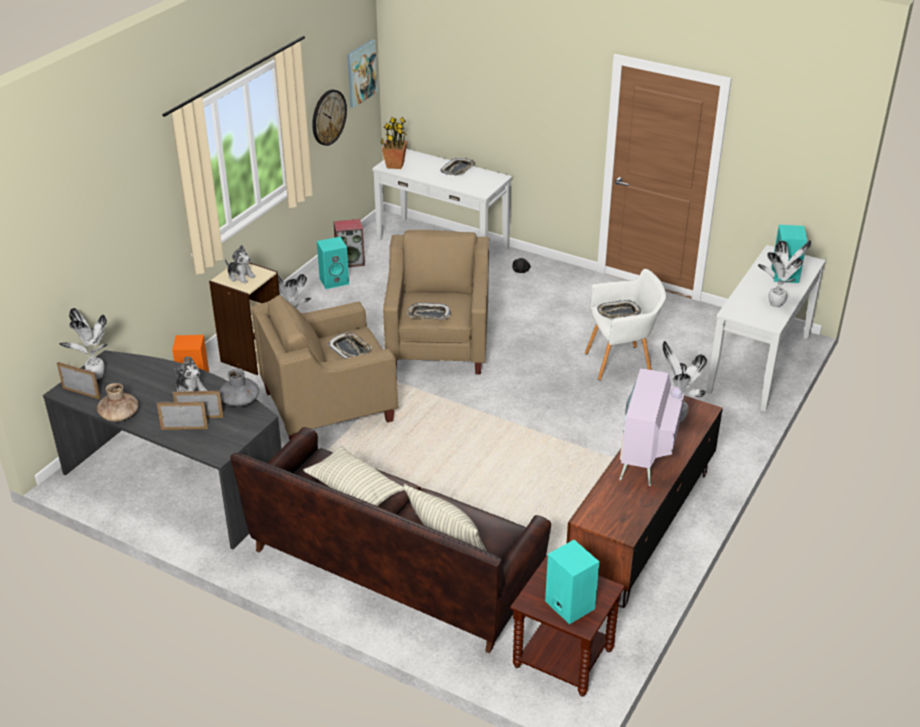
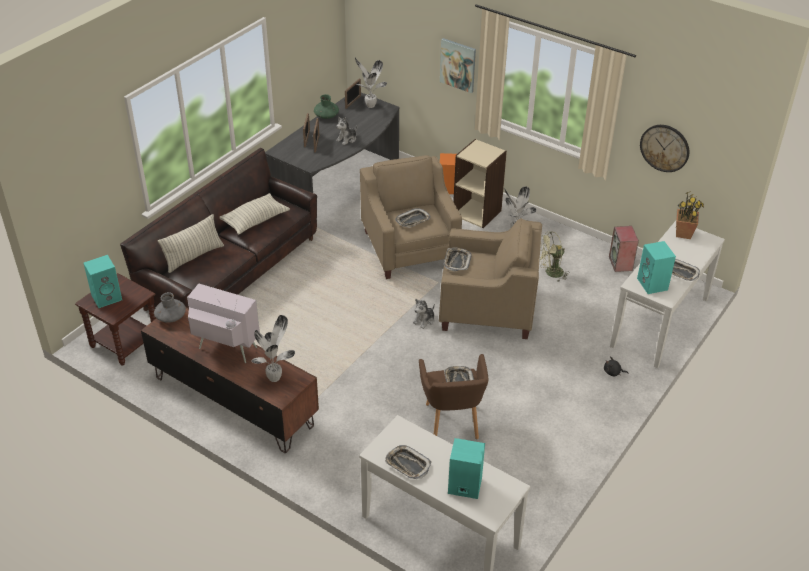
camera: 95 degrees right, 5 degrees up
brown vase [97,383,139,422] -> green vase [314,94,339,119]
grey vase [220,368,259,407] -> grey vase moved to [154,292,186,322]
plush toy [225,245,256,284] -> plush toy moved to [413,299,435,329]
turquoise speaker [317,237,349,289] -> turquoise speaker moved to [637,241,676,294]
picture [347,40,378,108] -> picture moved to [440,38,476,93]
white armchair [585,269,666,380] -> brown armchair [419,354,488,439]
potted plant [758,240,811,308] -> tray [385,445,432,479]
none -> green fan [540,231,570,282]

